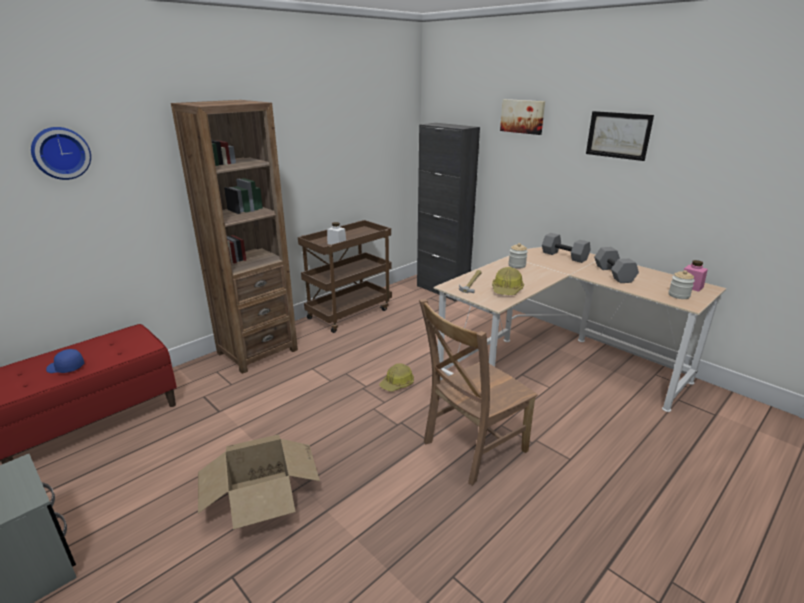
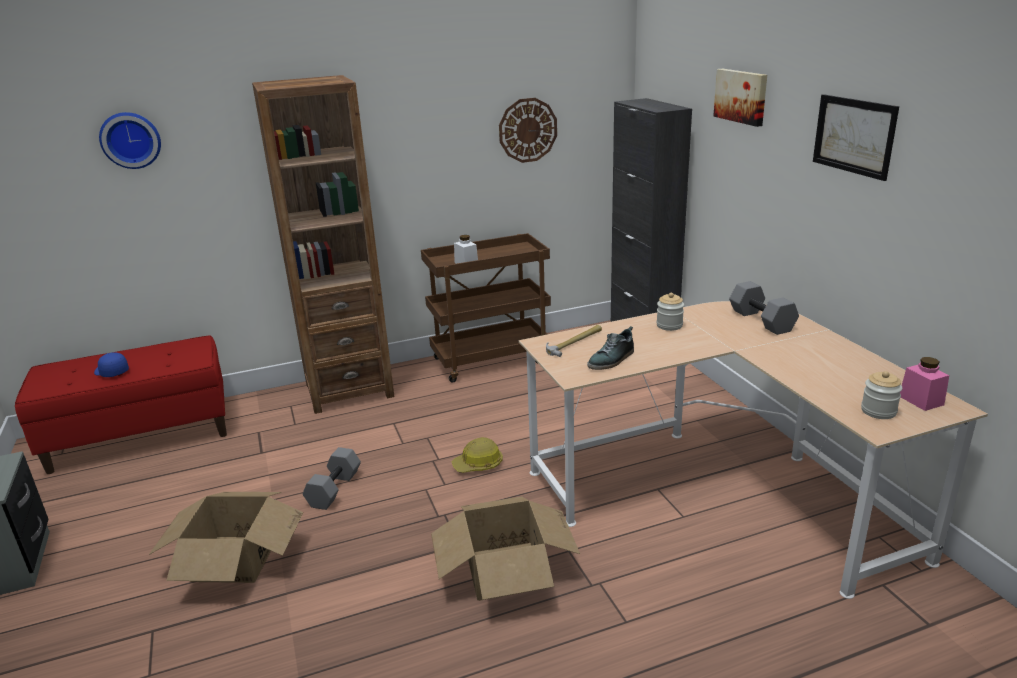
camera: 25 degrees right, 0 degrees up
brown chair [419,299,538,486] -> cardboard box [431,496,580,601]
hard hat [492,267,524,295] -> shoe [587,326,634,370]
grey dumbbell [594,247,639,283] -> grey dumbbell moved to [302,447,361,510]
none -> wall clock [499,98,557,163]

